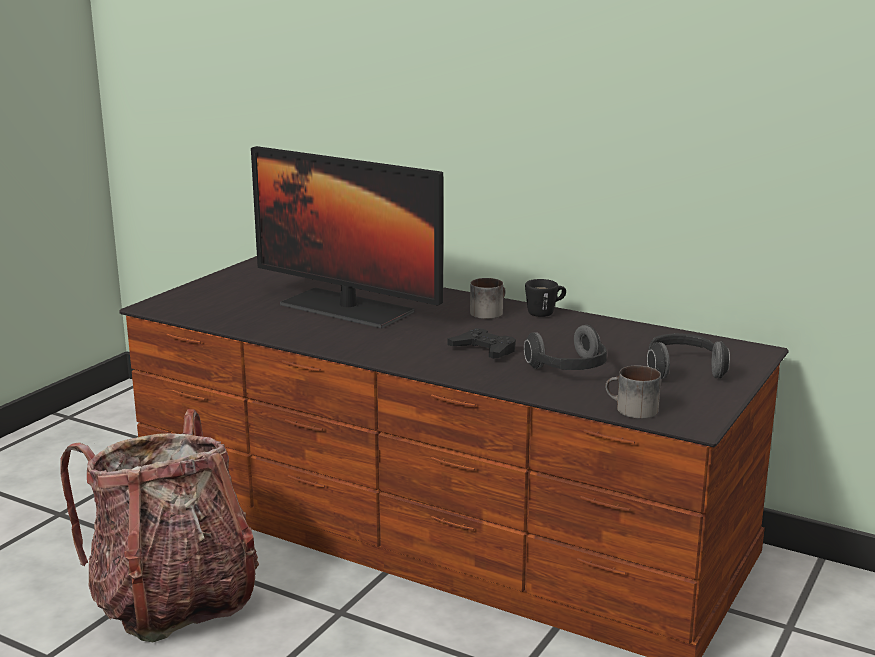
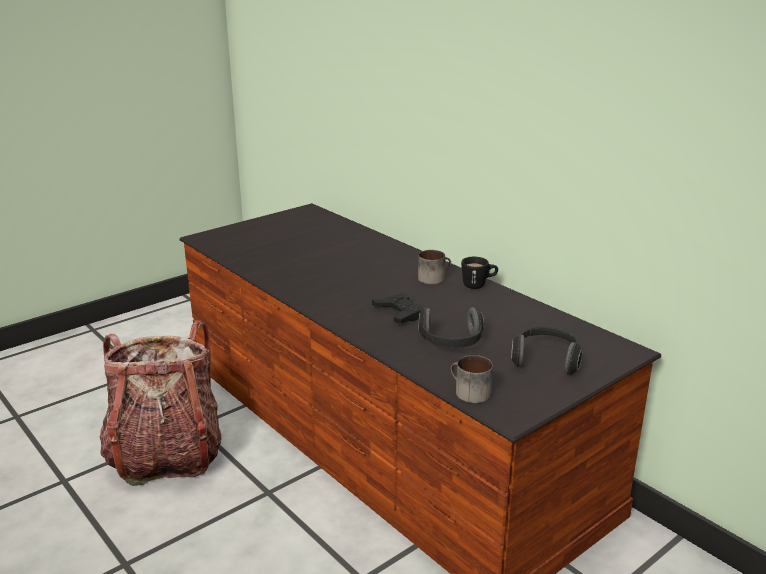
camera: 20 degrees right, 5 degrees up
monitor [251,146,443,328] -> none

